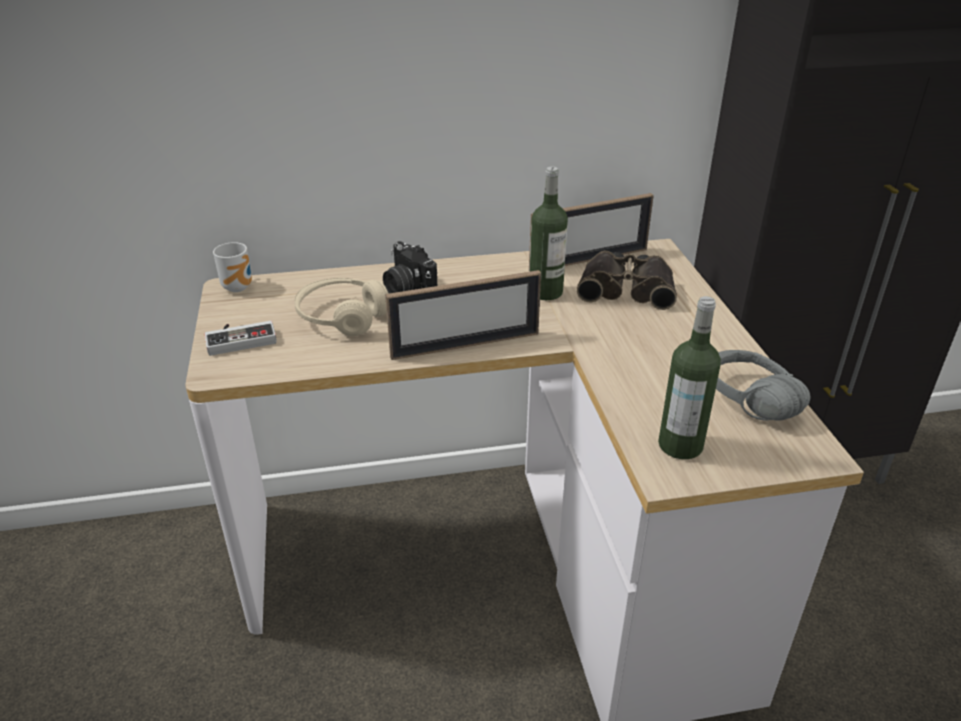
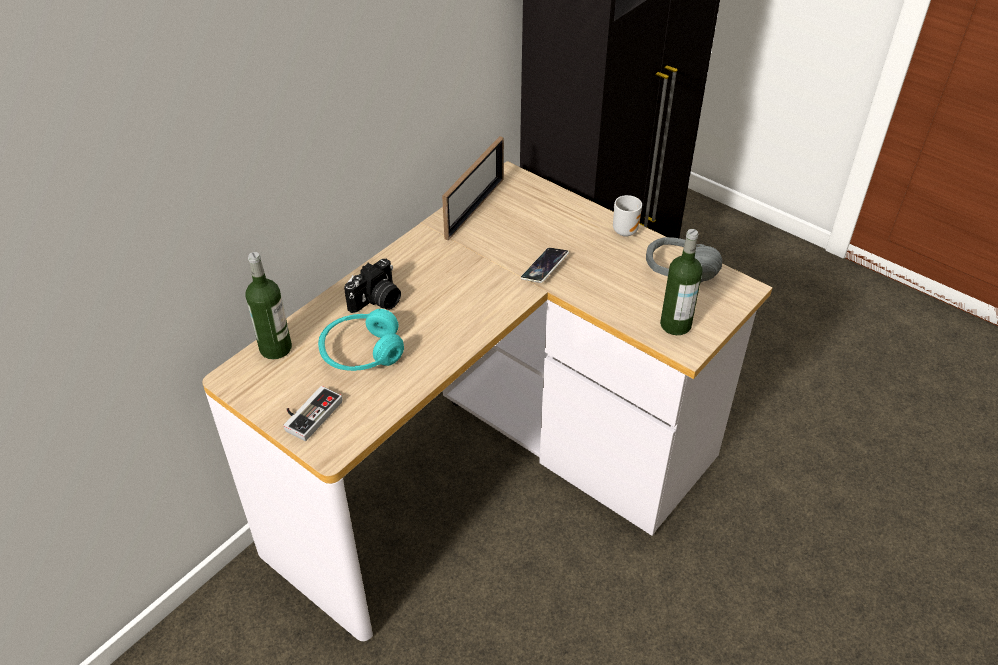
camera: 40 degrees left, 10 degrees up
mug [213,242,252,292] -> mug moved to [613,195,642,237]
beige headphones [294,278,389,336] -> turquoise headphones [318,309,404,371]
camera [383,241,437,293] -> camera turned 60 degrees counterclockwise [344,259,401,313]
picture frame [385,270,541,360] -> none
bottle [529,167,568,300] -> bottle moved to [246,252,292,359]
binoculars [577,251,677,310] -> none
none -> phone [520,248,569,283]

